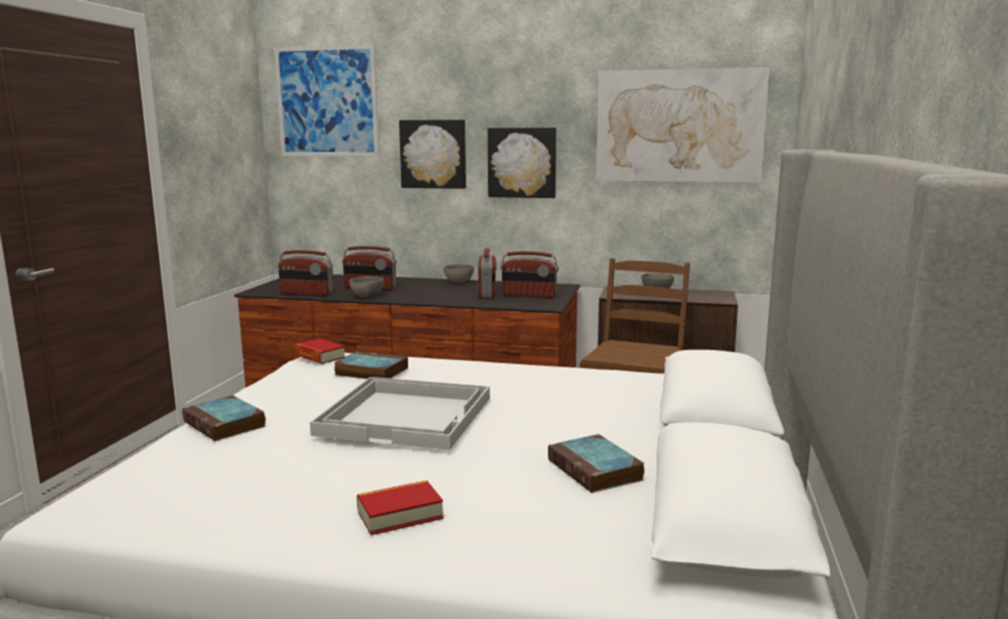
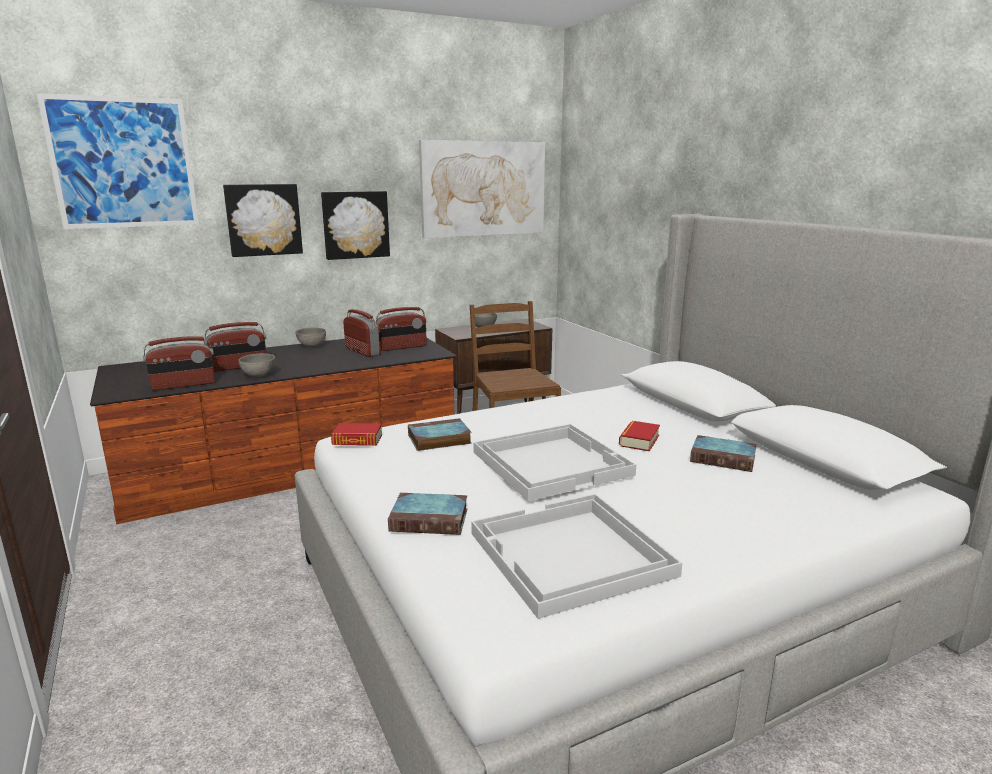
camera: 40 degrees left, 5 degrees up
book [357,480,443,535] -> book moved to [619,421,660,451]
none -> white tray [471,494,682,619]

